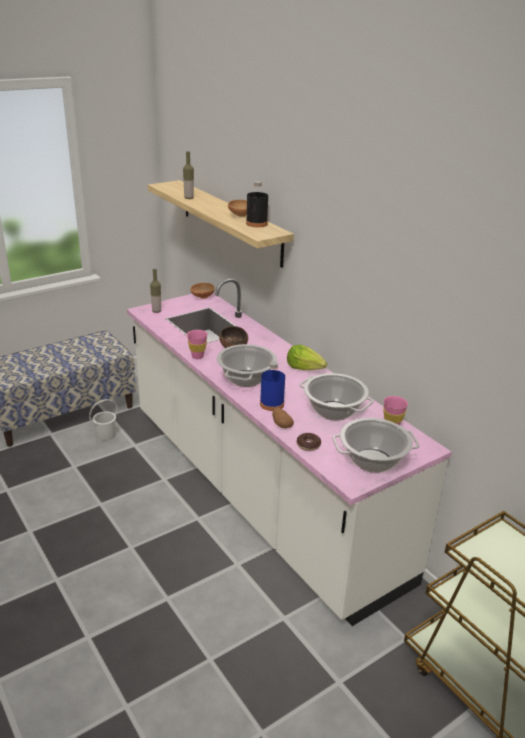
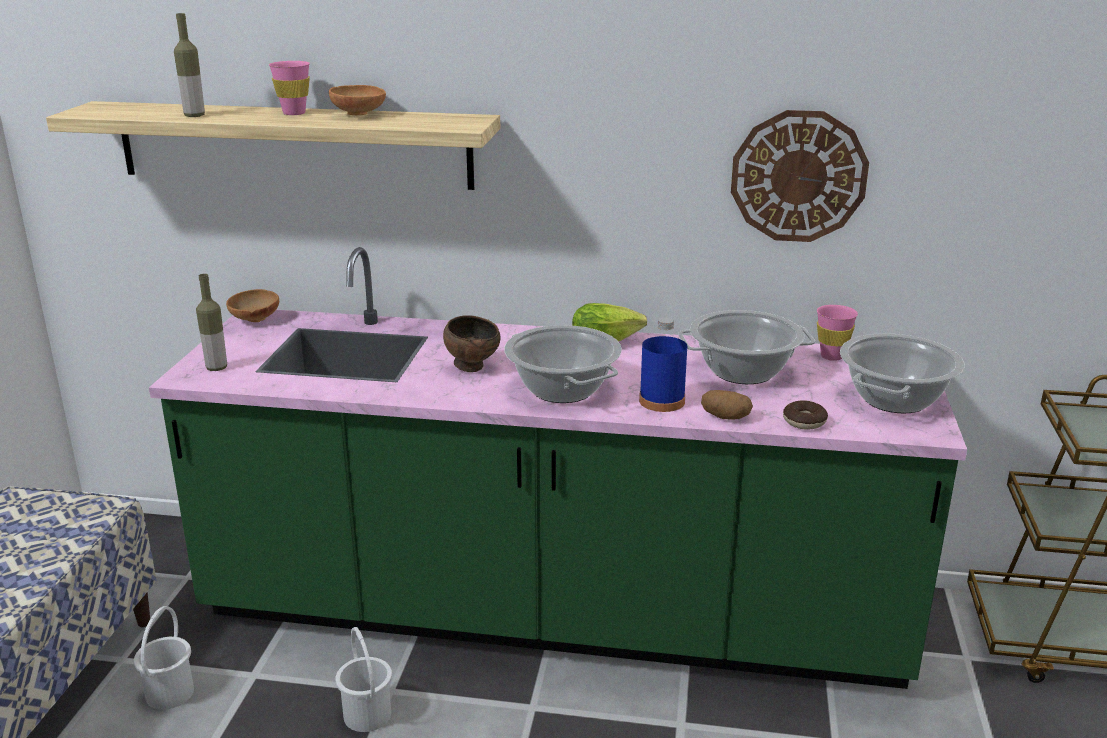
camera: 45 degrees left, 5 degrees down
white counter [127,279,452,626] -> green counter [149,247,967,689]
pink cup [187,330,208,359] -> pink cup moved to [269,61,310,115]
black bottle [246,181,268,227] -> none
none -> white bucket [335,627,392,732]
none -> wall clock [731,110,869,242]

